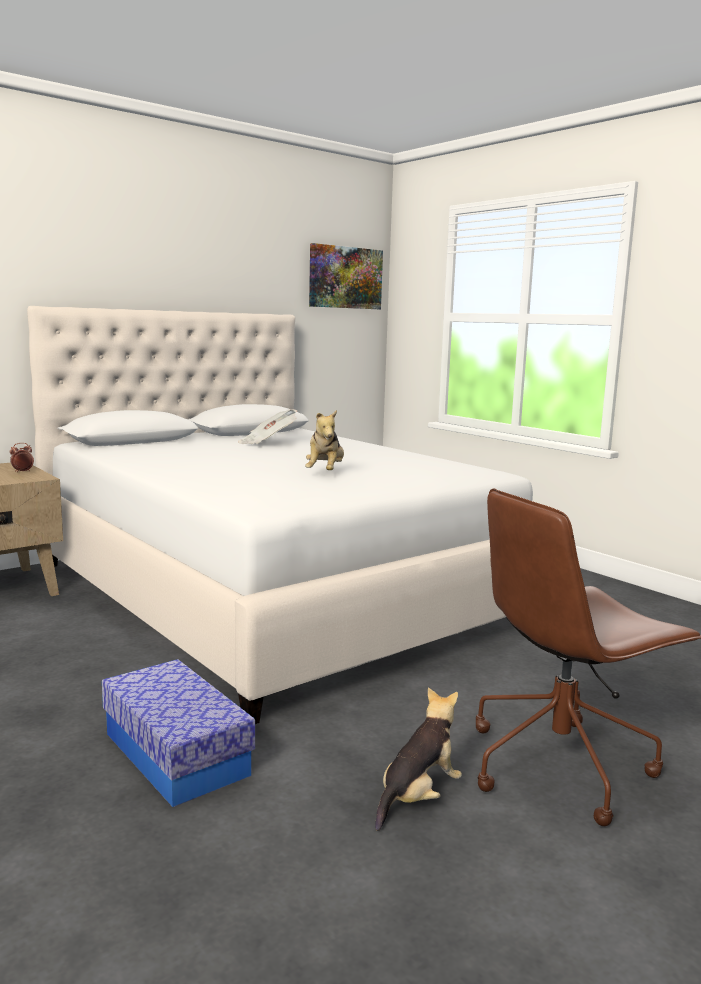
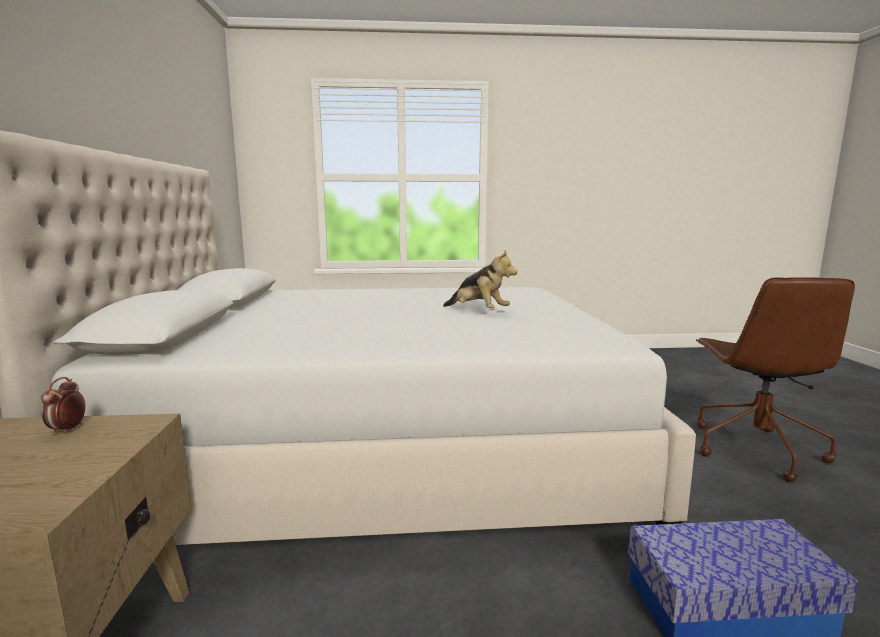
camera: 55 degrees left, 0 degrees up
newspaper [238,409,297,444] -> none
picture [309,243,383,309] -> none
plush toy [375,688,462,831] -> none

